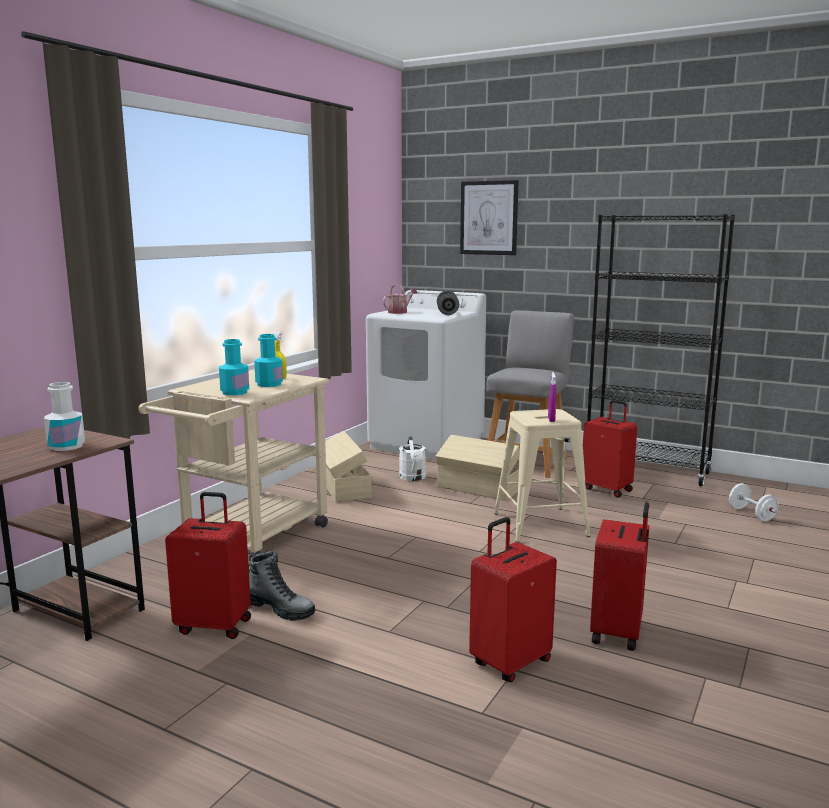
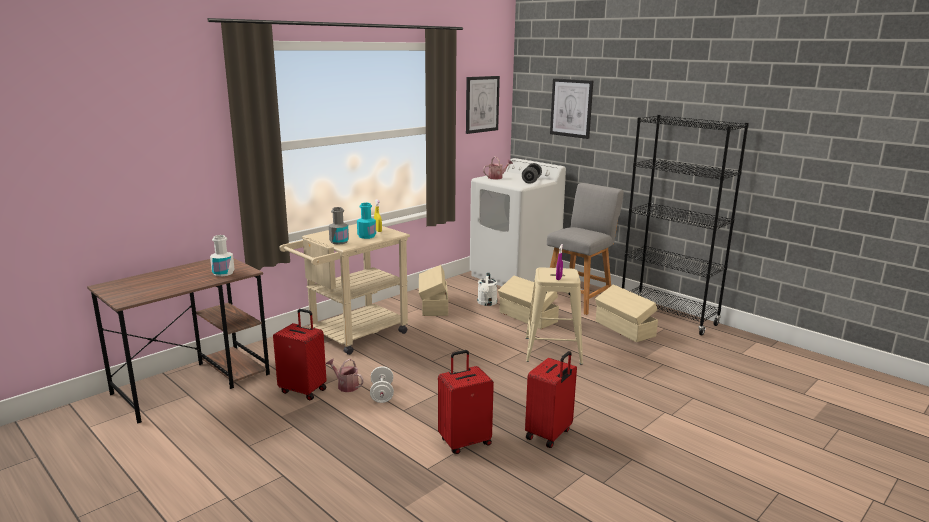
camera: 15 degrees right, 5 degrees up
turquoise bottle [219,339,249,395] -> grey bottle [329,207,349,245]
boot [248,550,316,621] -> watering can [326,359,364,392]
red suitcase [583,400,637,498] -> beige storage box [595,284,658,342]
white dumbbell [729,483,779,521] -> white dumbbell moved to [370,366,394,403]
none -> picture [466,76,500,134]

